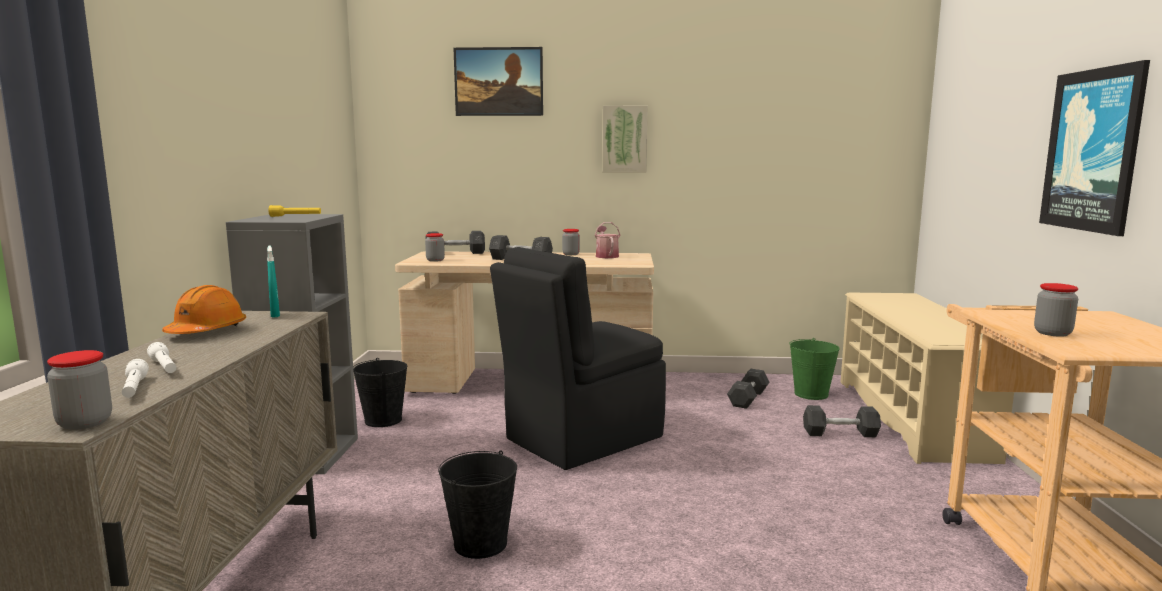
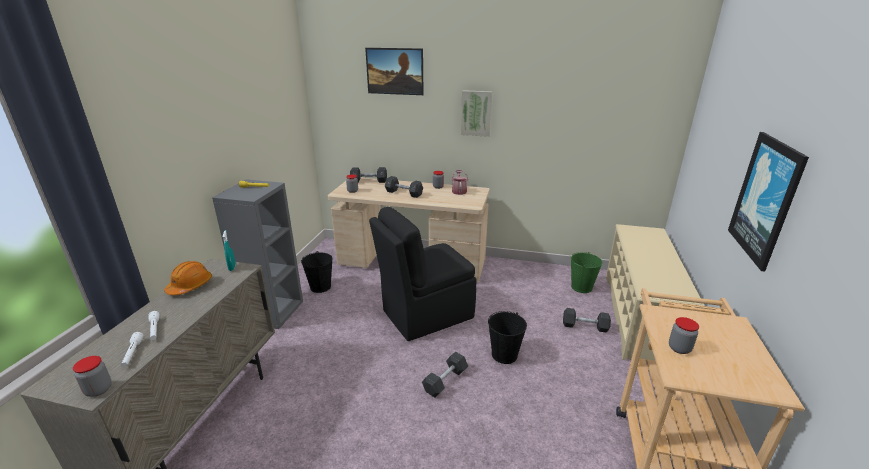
camera: 10 degrees right, 15 degrees up
black bucket [438,450,517,559] -> black bucket moved to [488,311,527,364]
grey dumbbell [727,369,770,409] -> grey dumbbell moved to [422,352,468,397]

